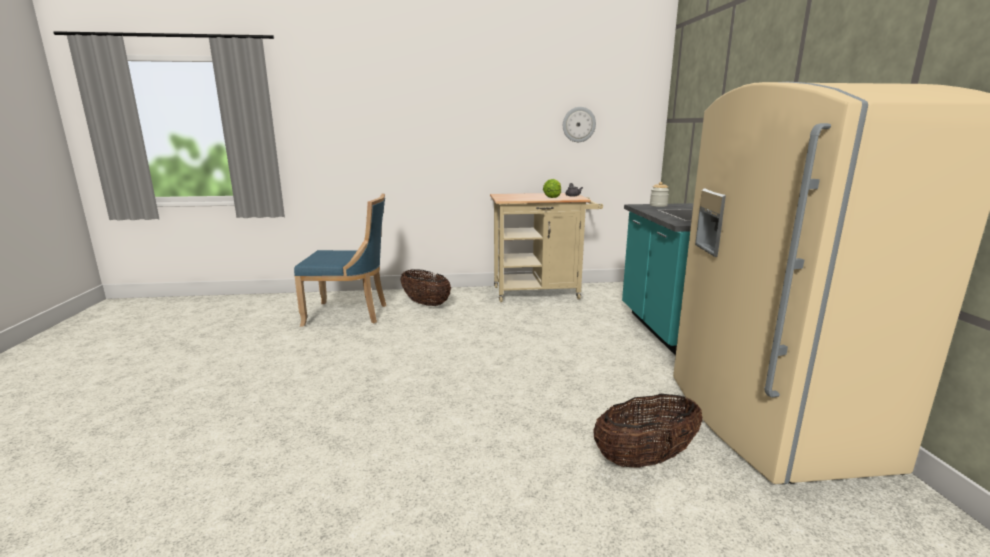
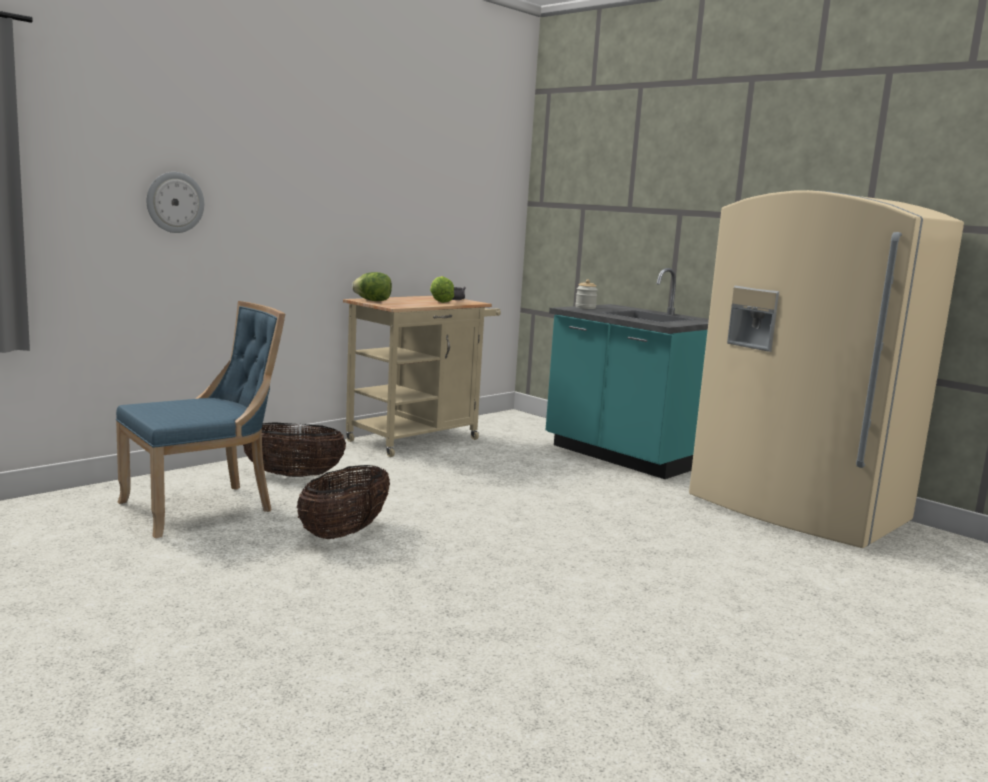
camera: 40 degrees left, 5 degrees down
wall clock [563,107,596,142] -> wall clock moved to [147,172,204,233]
basket [593,394,703,468] -> basket moved to [297,465,390,539]
none -> lettuce [352,272,392,301]

